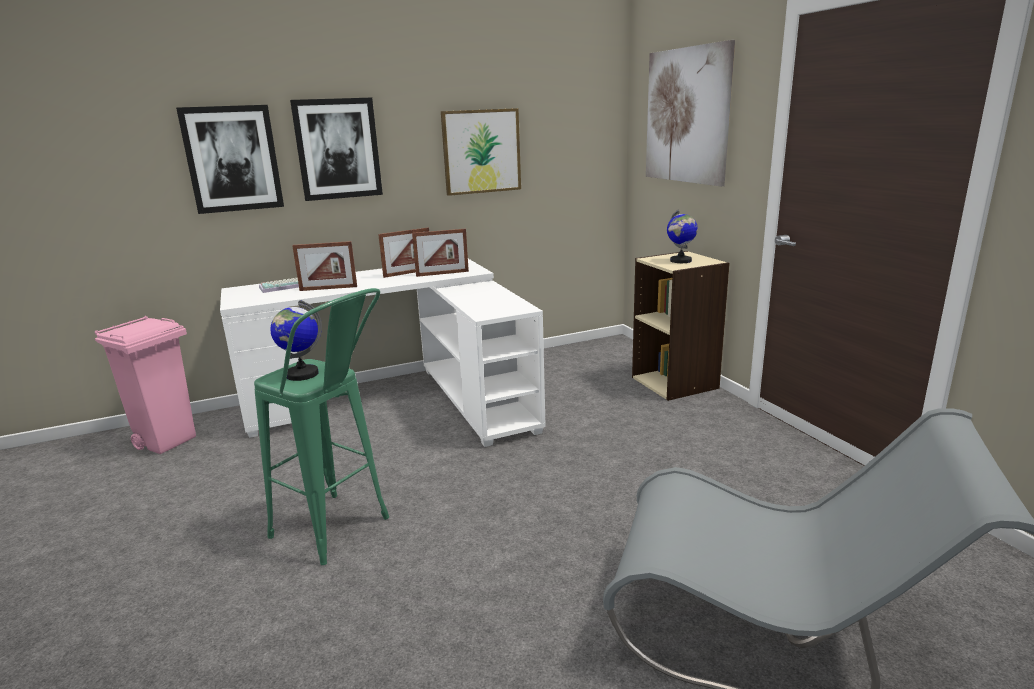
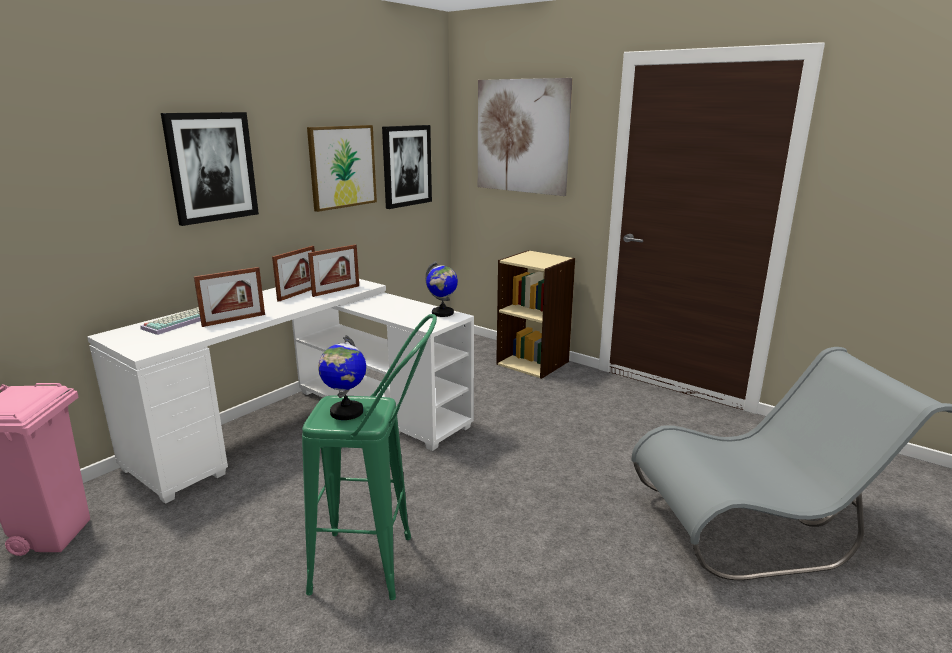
camera: 30 degrees left, 0 degrees up
picture [176,105,284,214] -> picture moved to [382,125,432,209]
globe [667,209,698,263] -> globe moved to [425,261,458,317]

